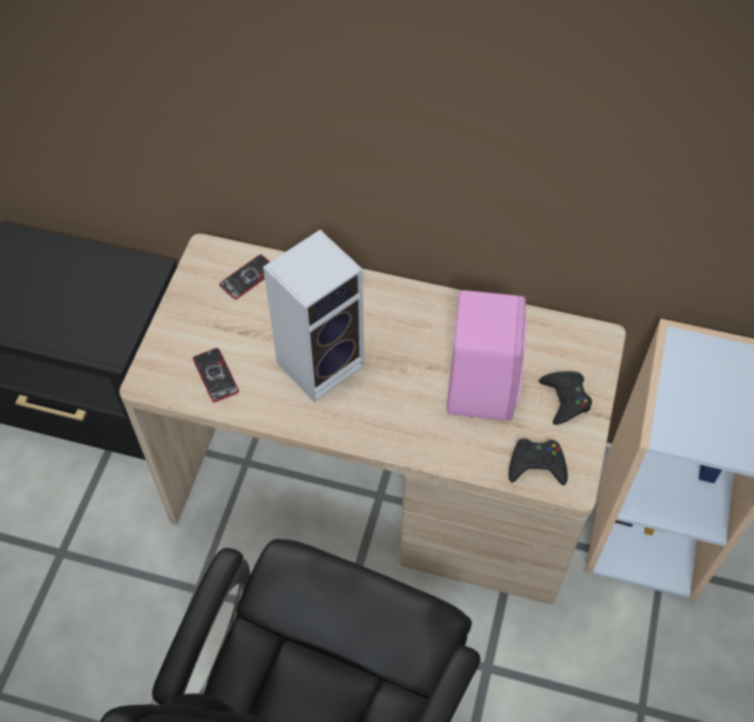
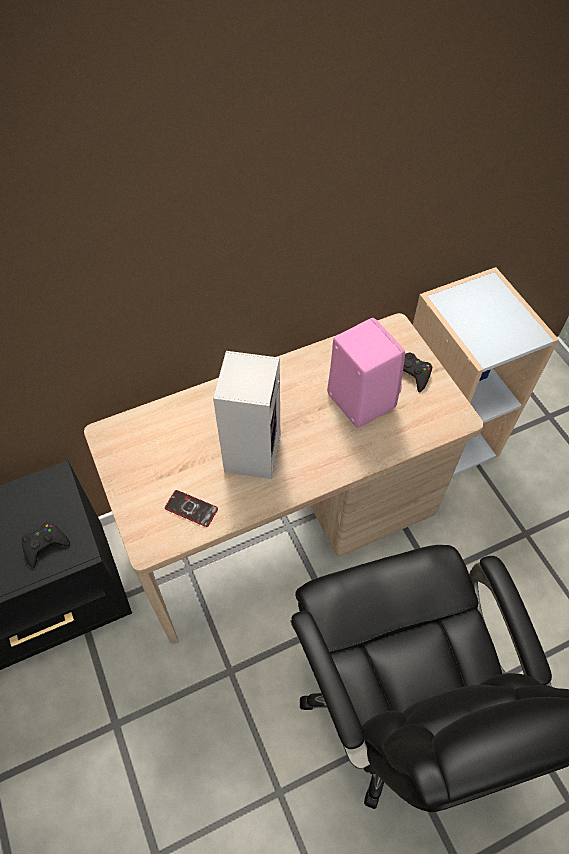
camera: 40 degrees left, 0 degrees up
phone [219,255,270,299] -> none
black game controller [508,439,568,485] -> black game controller moved to [21,522,70,568]

